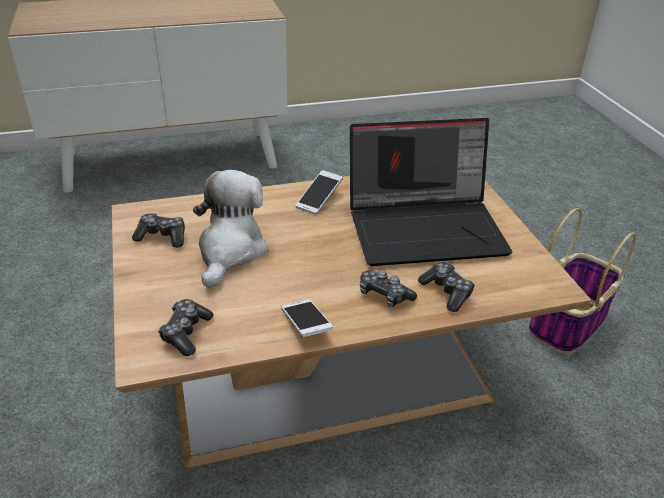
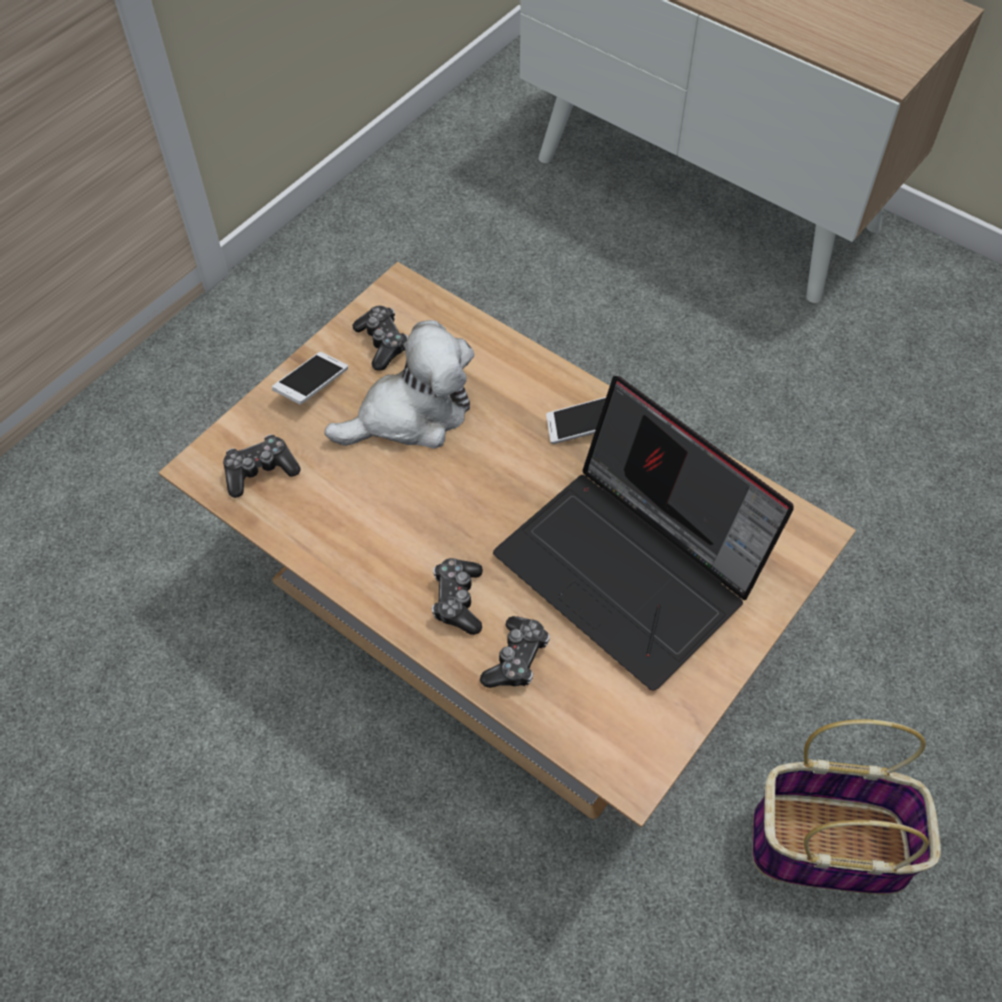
camera: 55 degrees right, 20 degrees up
phone [282,299,333,337] -> phone moved to [272,352,348,404]

